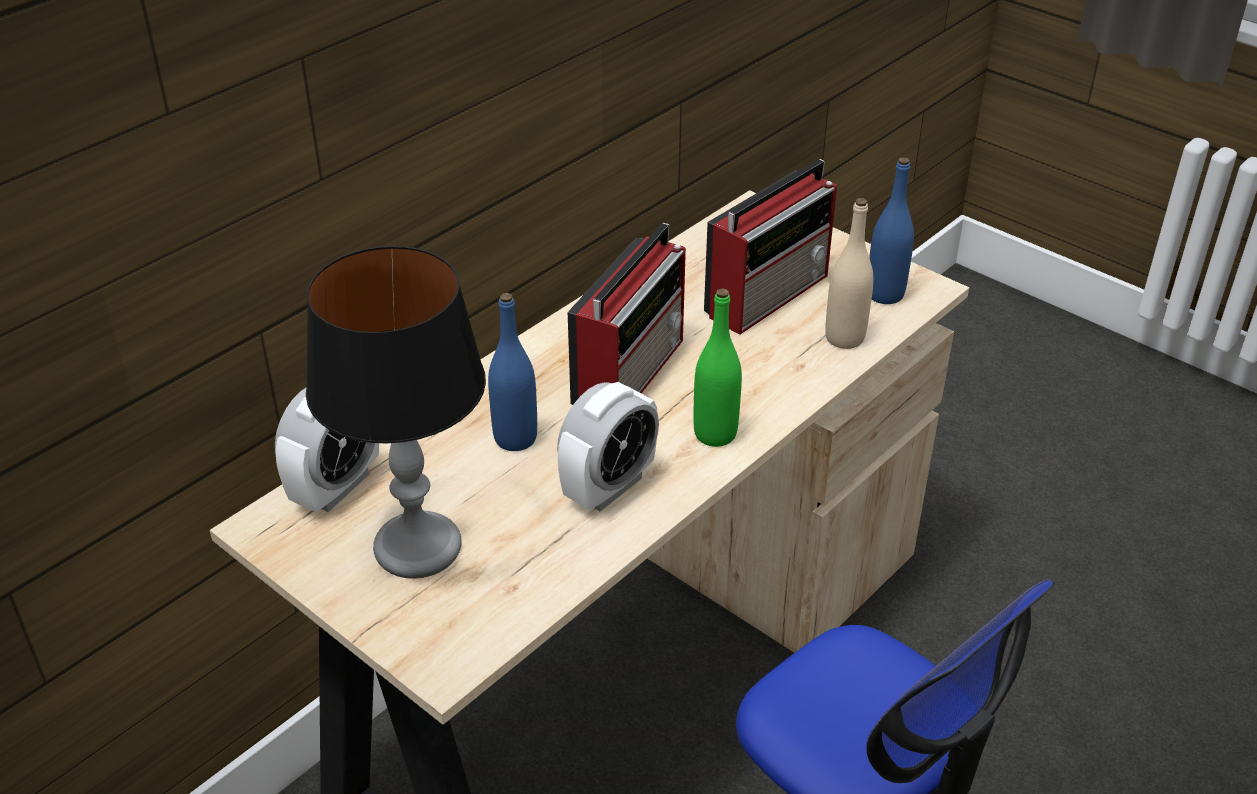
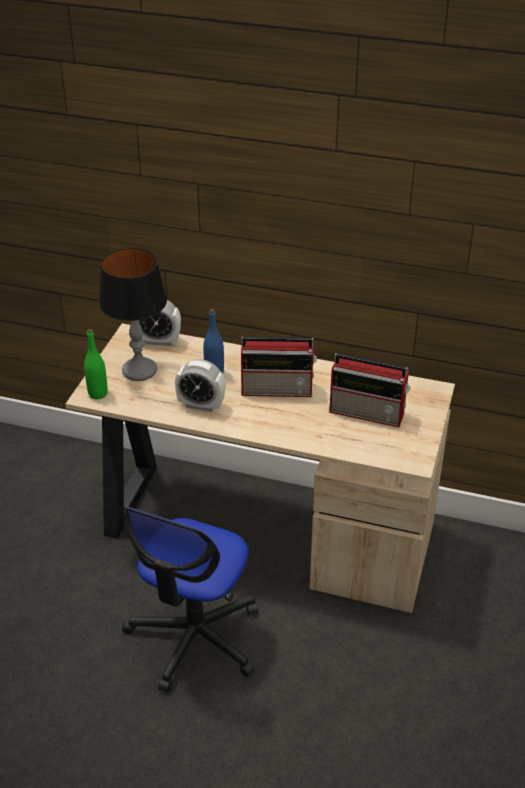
camera: 65 degrees right, 0 degrees up
green bottle [693,288,742,447] -> green bottle moved to [84,329,108,399]
beige bottle [825,198,873,349] -> none
blue bottle [869,157,914,304] -> none

